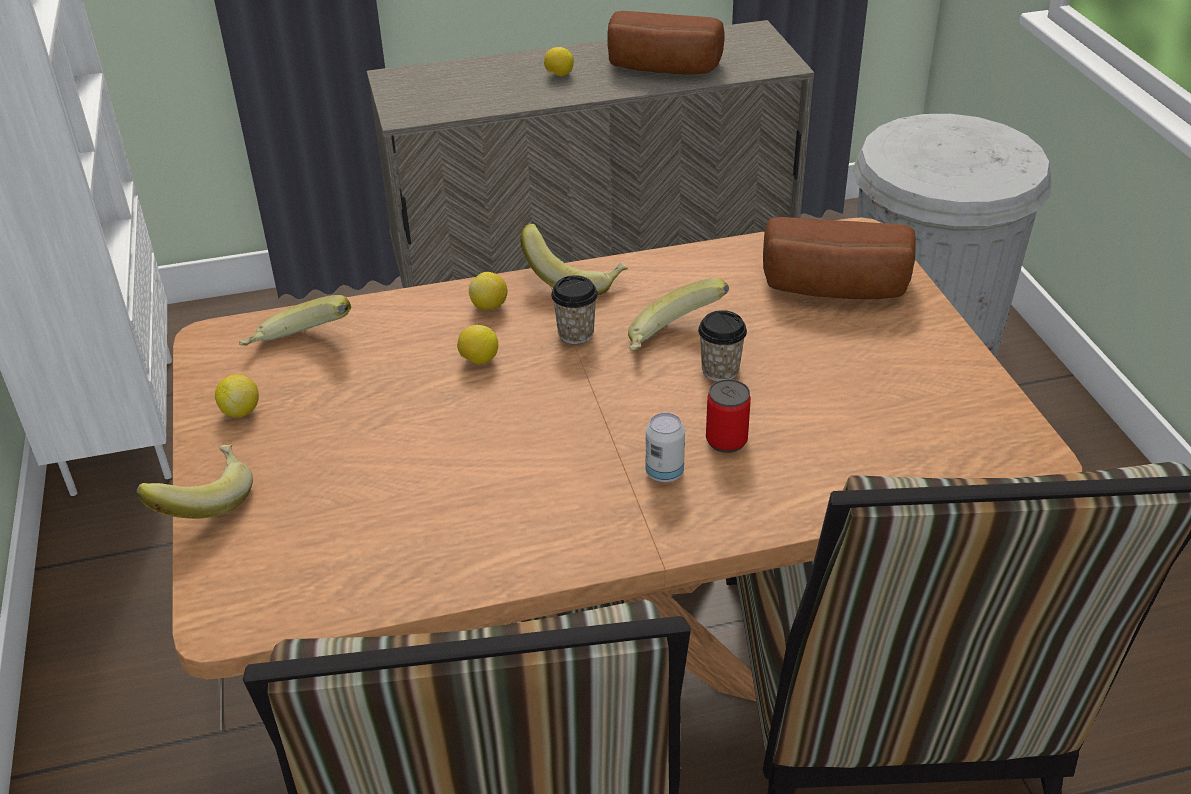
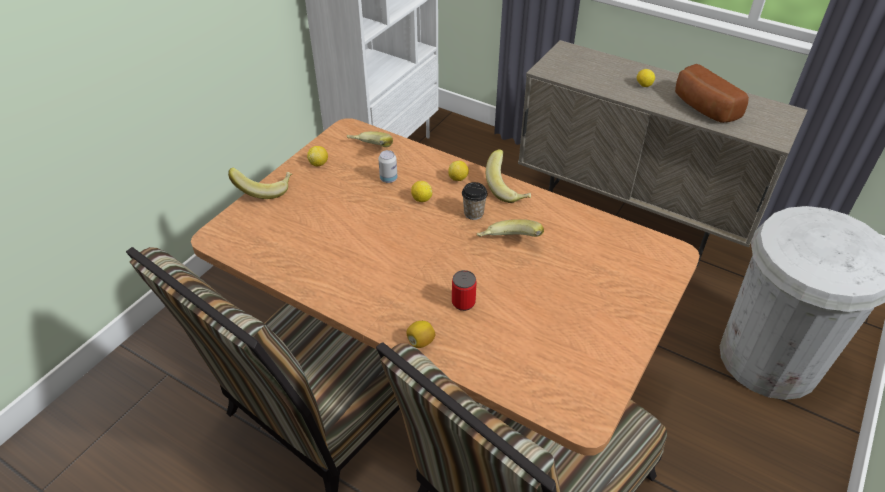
camera: 45 degrees right, 5 degrees up
can [646,413,685,482] -> can moved to [378,150,397,183]
cup [698,310,747,381] -> none
bread [763,217,916,299] -> none
none -> lemon [406,321,435,348]

